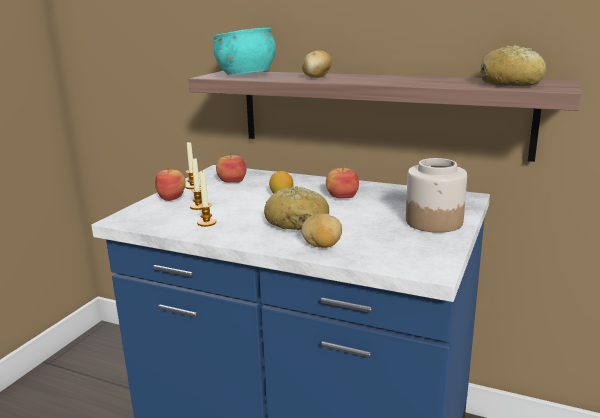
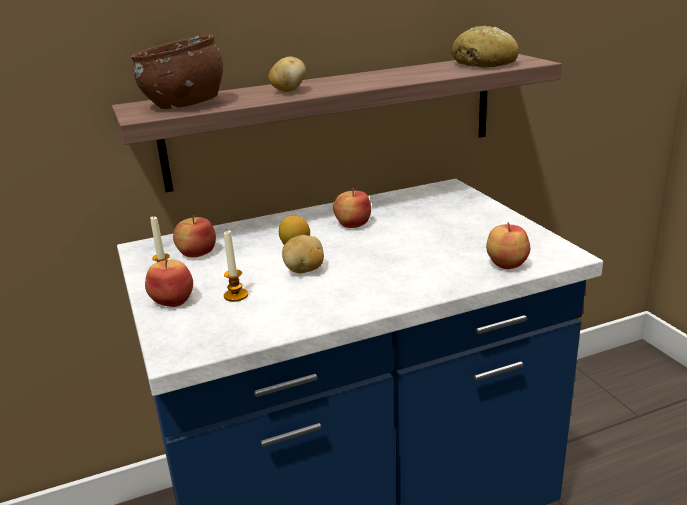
camera: 45 degrees left, 5 degrees up
candle [197,170,216,227] -> none
turquoise bowl [213,28,276,75] -> brown bowl [131,35,223,109]
bread [264,186,329,230] -> none
potato [301,213,342,248] -> potato moved to [282,235,324,273]
jar [406,158,467,233] -> none
none -> apple [486,222,530,269]

